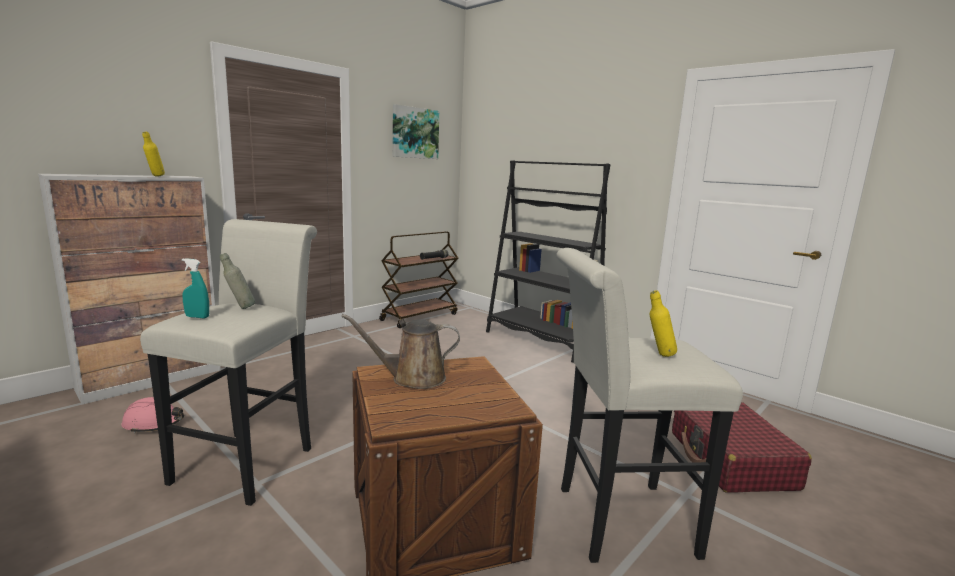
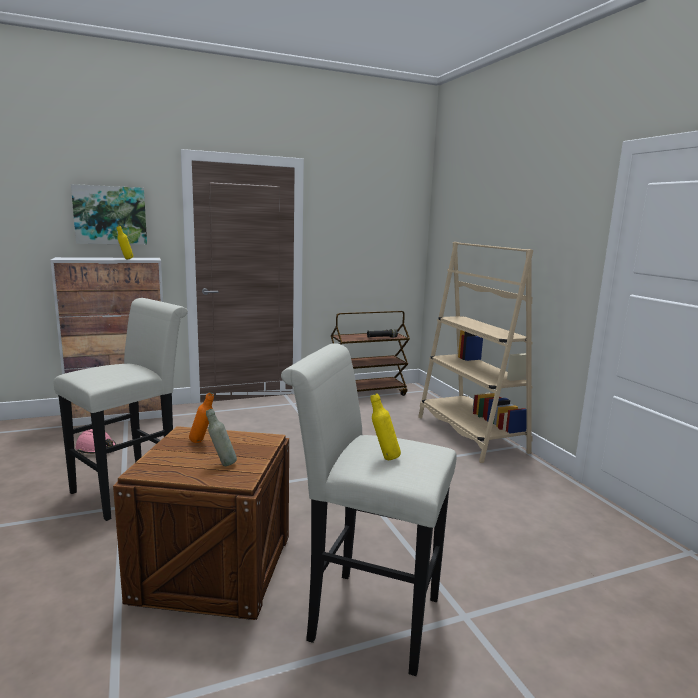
camera: 25 degrees right, 0 degrees up
turquoise spray bottle [182,258,209,318] -> none
grey bottle [220,253,255,309] -> grey bottle moved to [206,409,237,466]
brown watering can [341,314,460,389] -> orange bottle [189,392,214,443]
picture [393,104,439,159] -> picture moved to [71,184,147,245]
black bookcase [486,160,610,363] -> beige bookcase [418,242,534,463]
red suitcase [672,402,812,493] -> none

